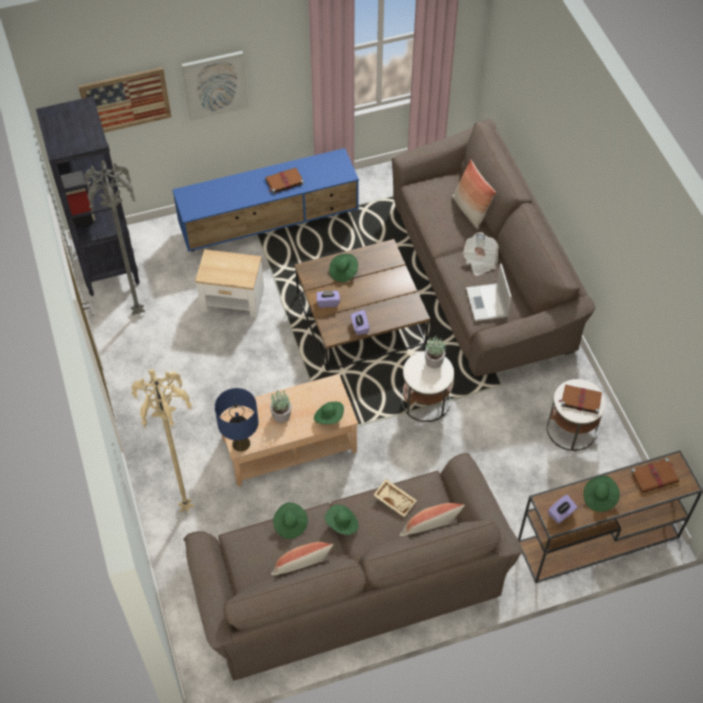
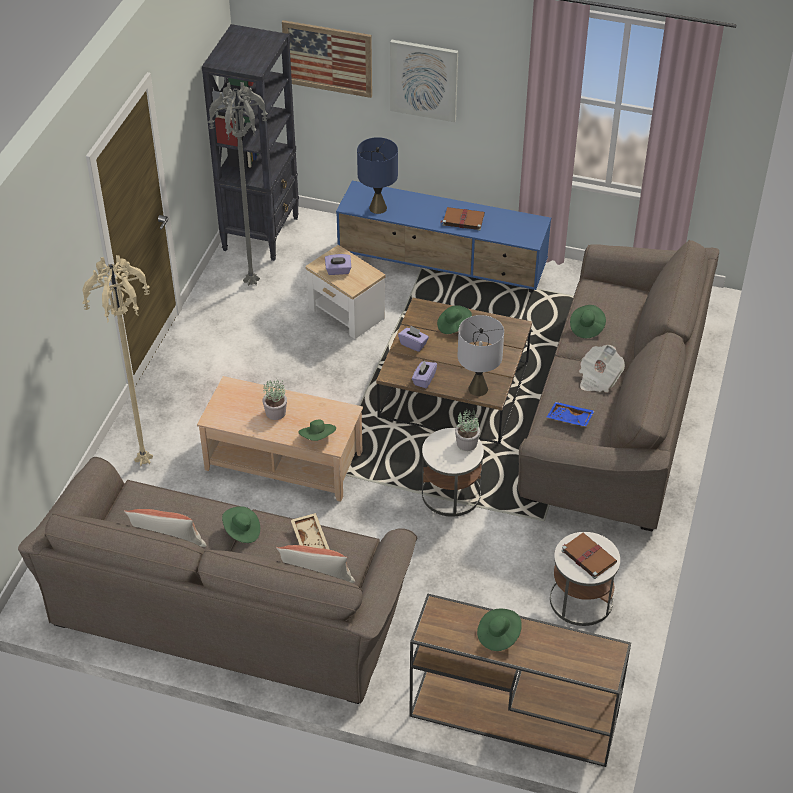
camera: 35 degrees right, 10 degrees down
blue table lamp [215,388,259,452] -> blue table lamp moved to [357,137,398,214]
green hat [273,502,308,539] -> green hat moved to [570,305,606,338]
pillow [452,159,496,229] -> none
laptop [466,264,512,321] -> blue tray [547,402,594,427]
purple tissue box [548,495,578,524] -> purple tissue box moved to [325,254,351,275]
brown book [631,458,679,493] -> none
none -> grey table lamp [458,315,504,396]

